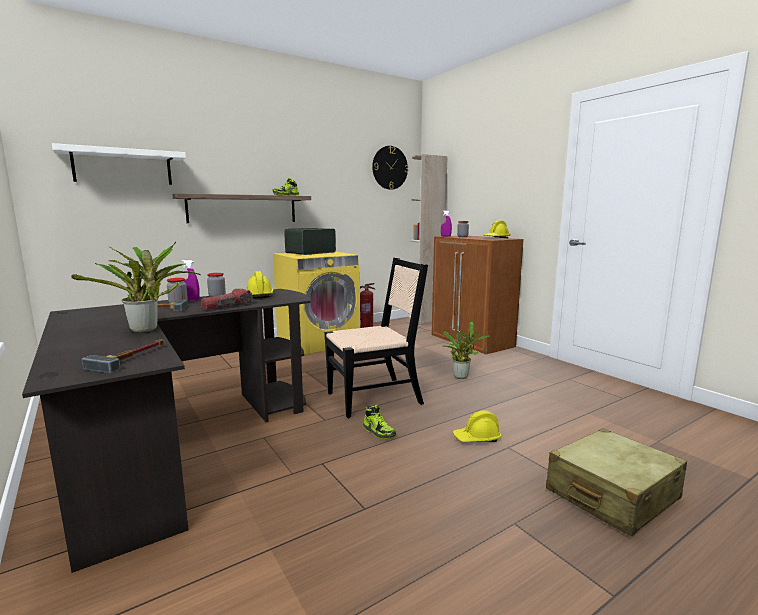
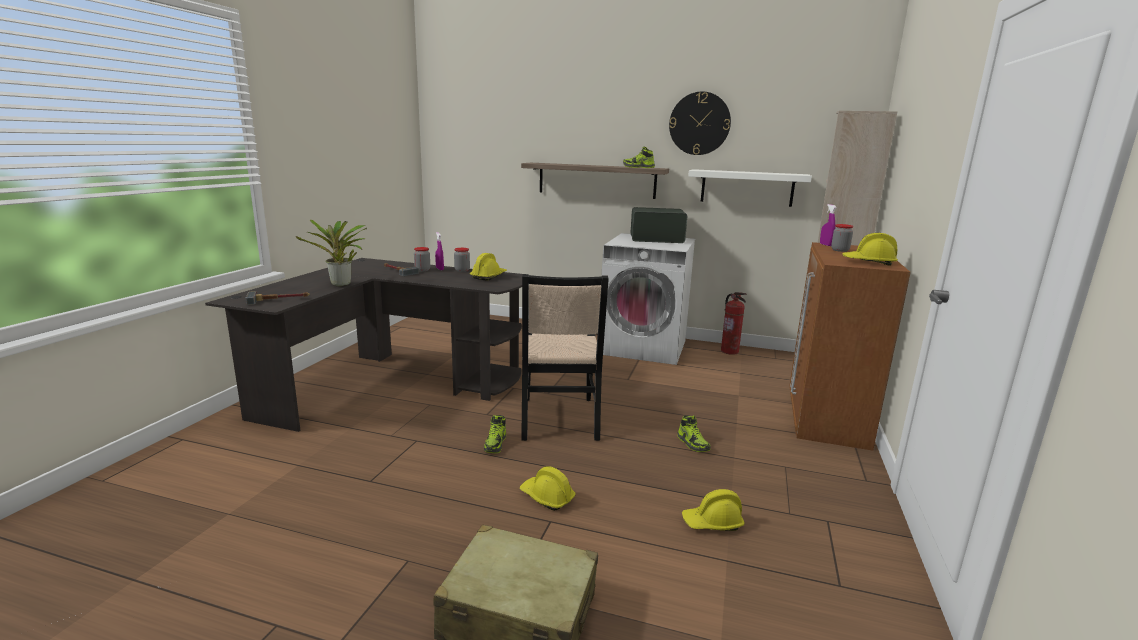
camera: 50 degrees right, 5 degrees up
white shelf [52,143,186,185] -> white shelf moved to [688,169,812,207]
flashlight [201,289,253,310] -> none
yellow washing machine [271,251,360,355] -> white washing machine [602,233,695,365]
chair [325,258,428,418] -> chair turned 60 degrees clockwise [521,274,609,441]
wall clock [372,146,408,190] -> wall clock moved to [669,92,731,155]
potted plant [442,322,490,379] -> shoe [677,415,711,452]
none -> yellow hard hat [682,489,744,531]

